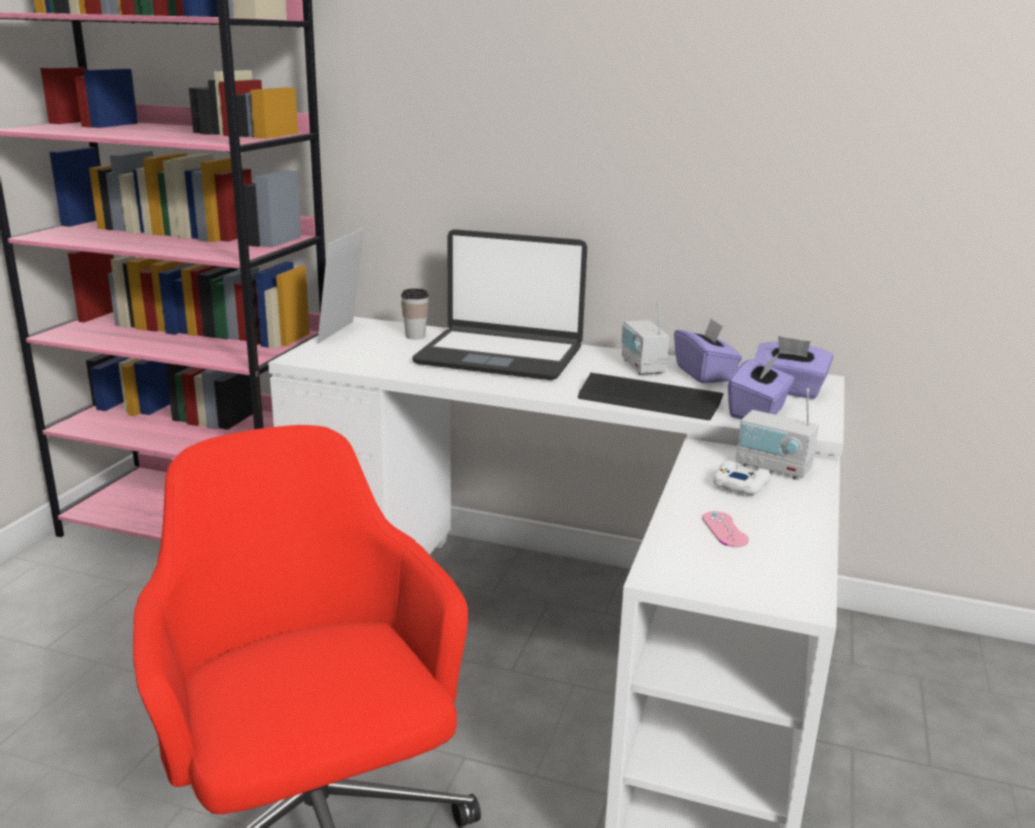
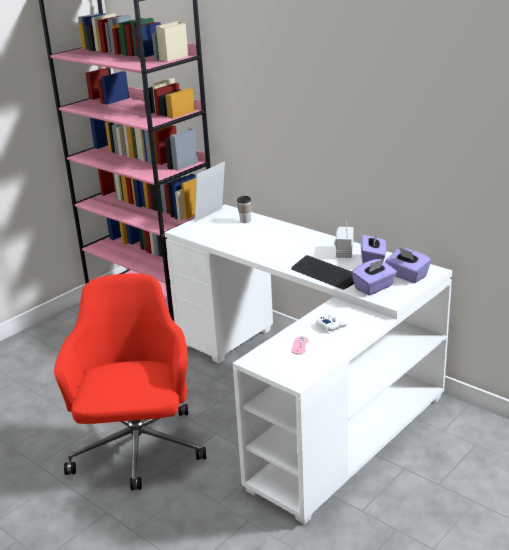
camera: 25 degrees right, 5 degrees up
laptop [412,229,587,380] -> none
radio [736,389,819,479] -> none

